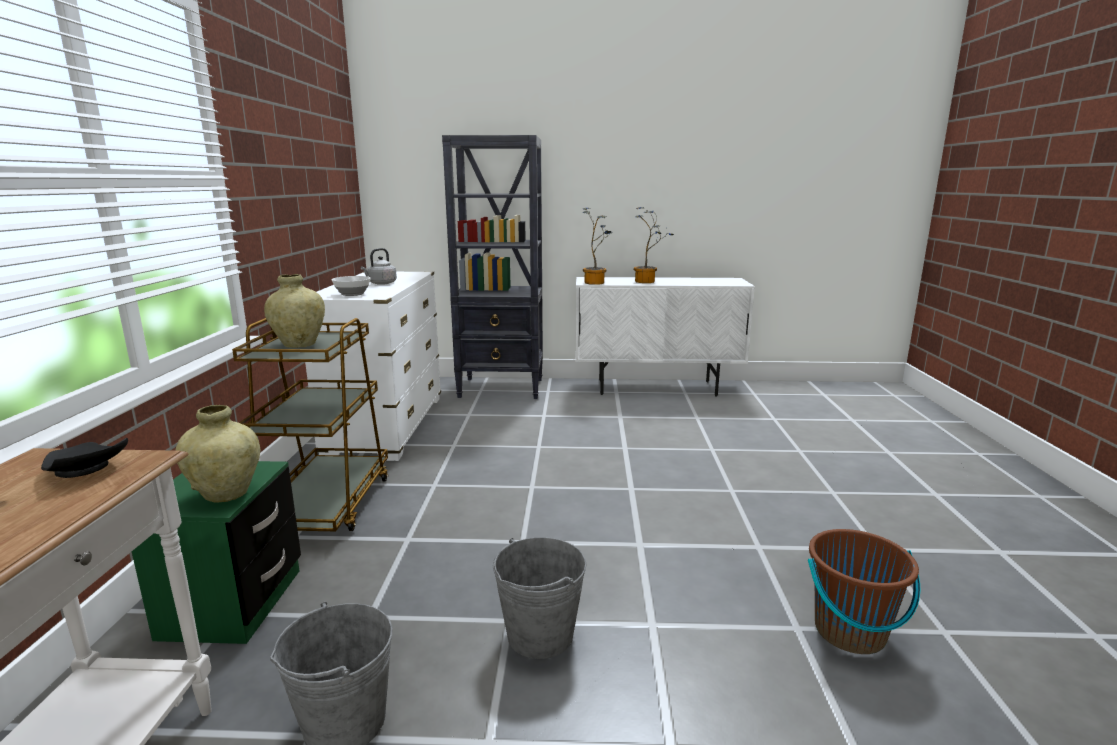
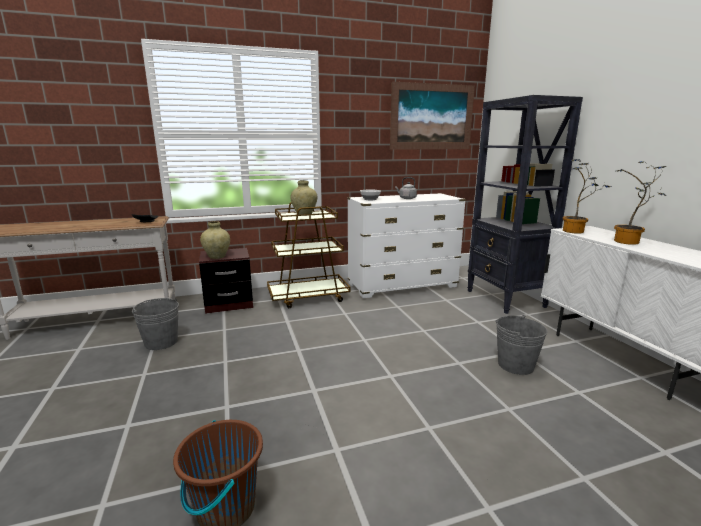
camera: 70 degrees right, 0 degrees up
green nightstand [132,461,301,644] -> brown nightstand [199,248,253,314]
grey bucket [493,537,587,659] -> grey bucket moved to [495,315,548,375]
none -> picture [390,82,475,150]

